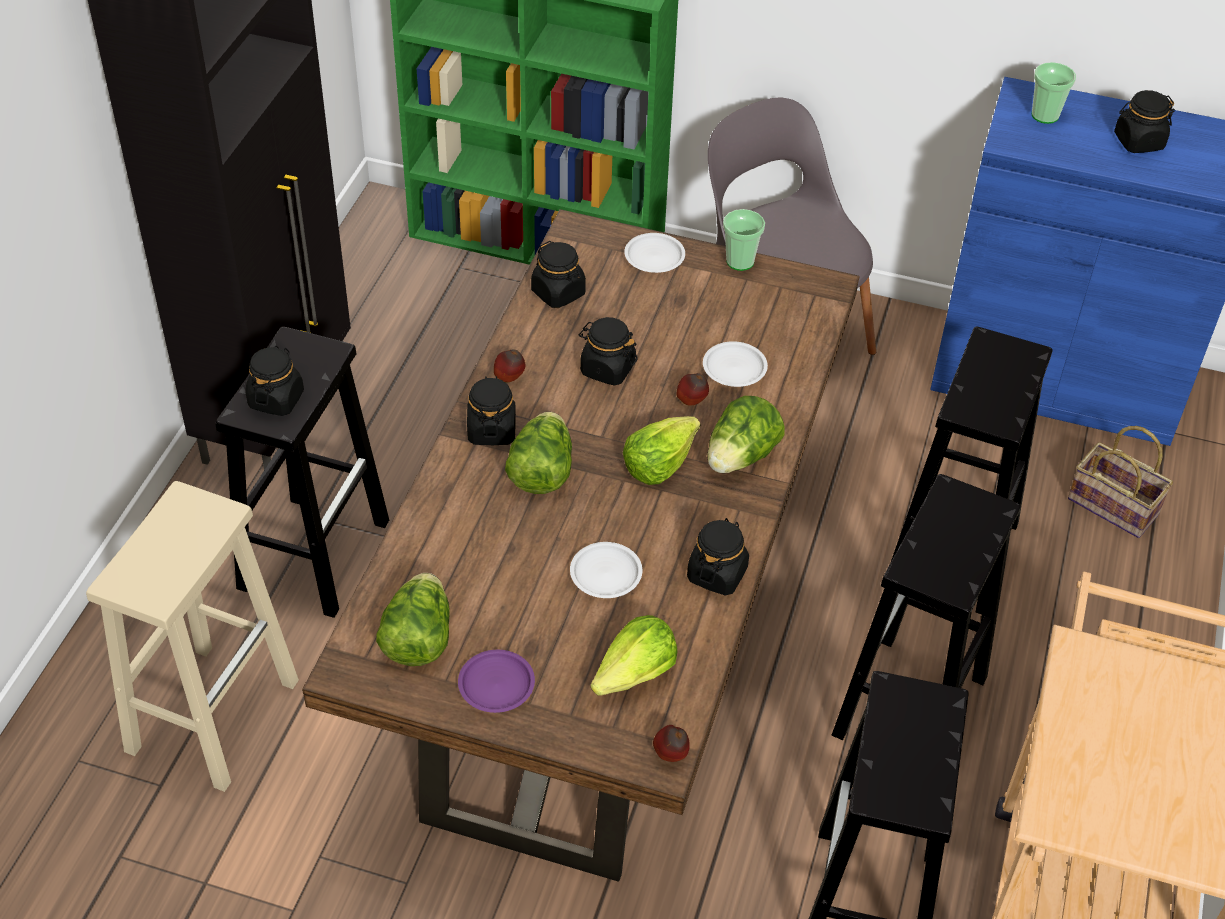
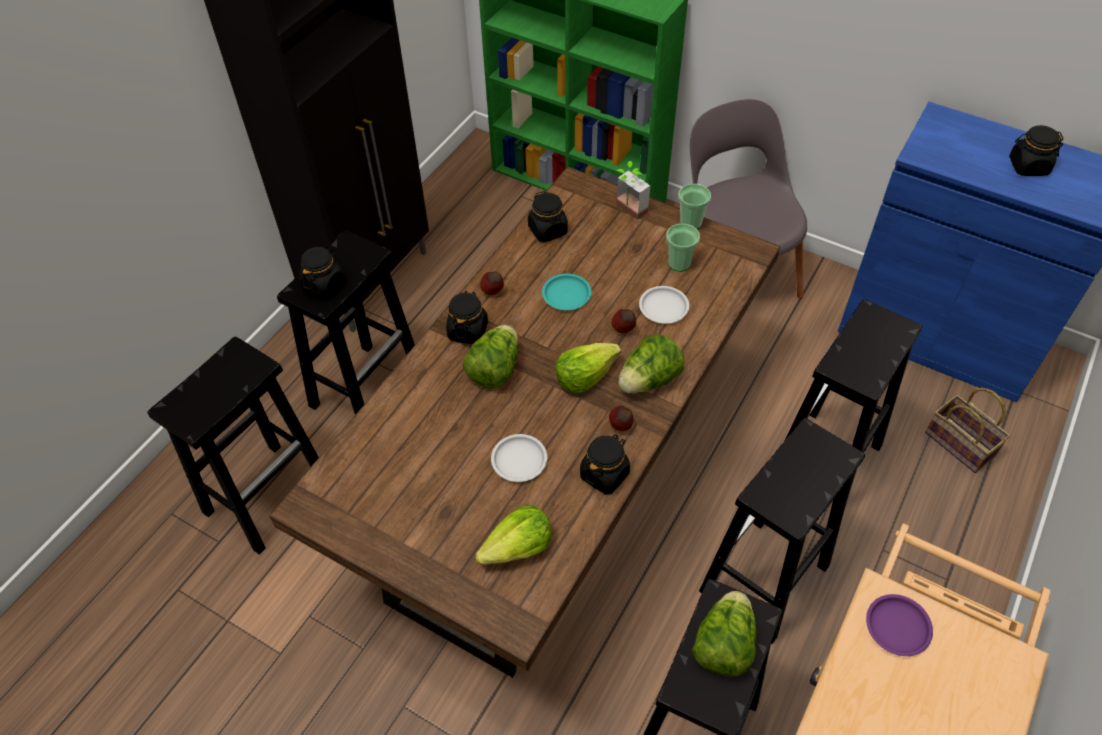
camera: 15 degrees right, 5 degrees up
beige stool [86,481,299,792] -> black stool [147,337,319,555]
lettuce [376,573,450,666] -> lettuce moved to [692,591,757,676]
purple plate [458,650,535,713] -> purple plate moved to [866,594,933,656]
black jar [579,317,638,386] -> turquoise plate [542,274,592,310]
white plate [624,233,685,273] -> potted plant [616,161,650,220]
apple [653,725,690,762] -> apple moved to [609,405,633,431]
cup [1032,62,1076,124] -> cup moved to [666,224,700,272]

